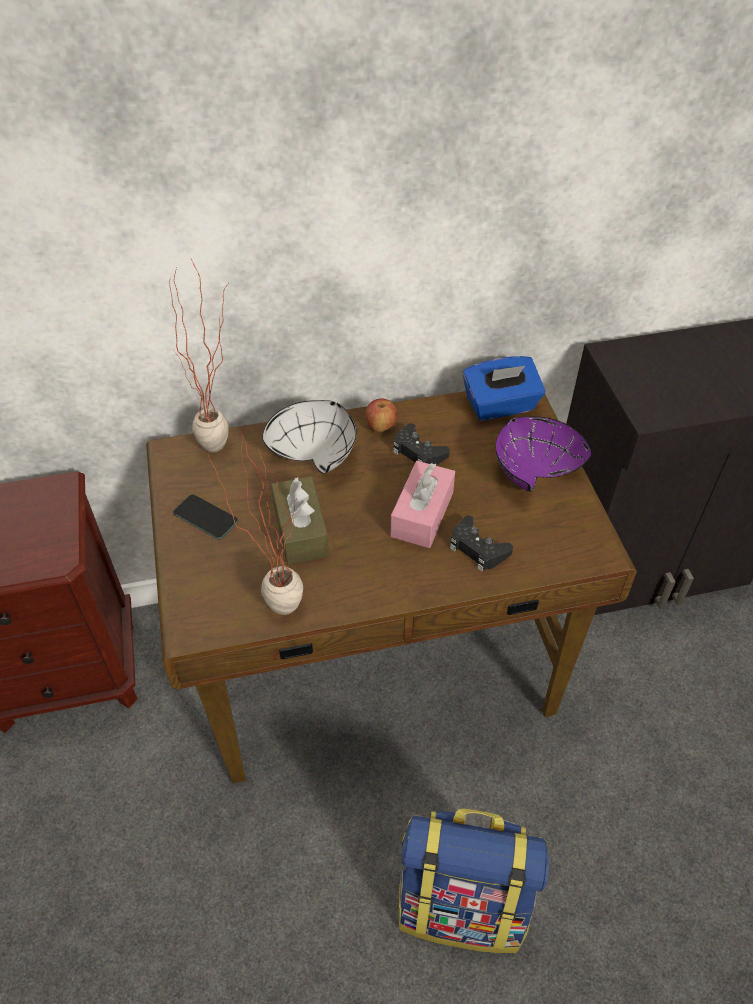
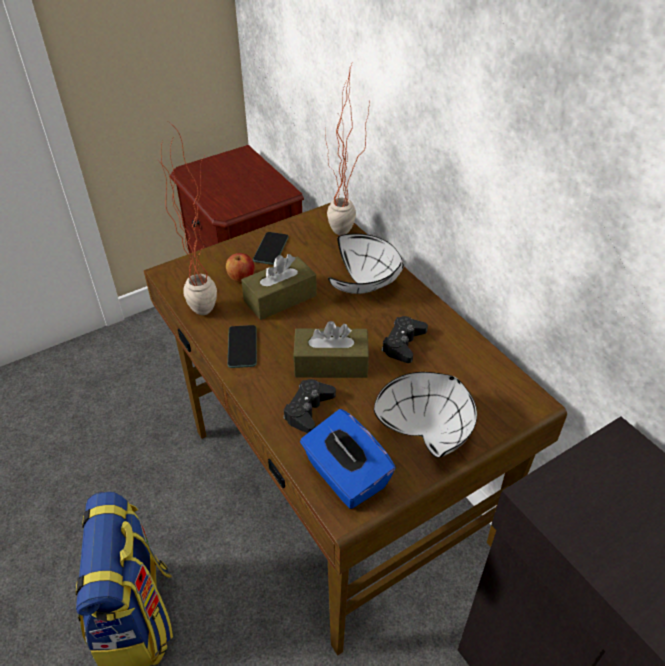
camera: 70 degrees right, 5 degrees down
apple [366,399,397,432] -> apple moved to [226,253,255,282]
pink tissue box [390,461,455,548] -> brown tissue box [293,321,369,378]
blue tissue box [463,356,545,421] -> blue tissue box moved to [300,409,396,509]
purple bowl [495,417,592,492] -> white bowl [374,372,477,458]
none -> phone [227,325,257,368]

